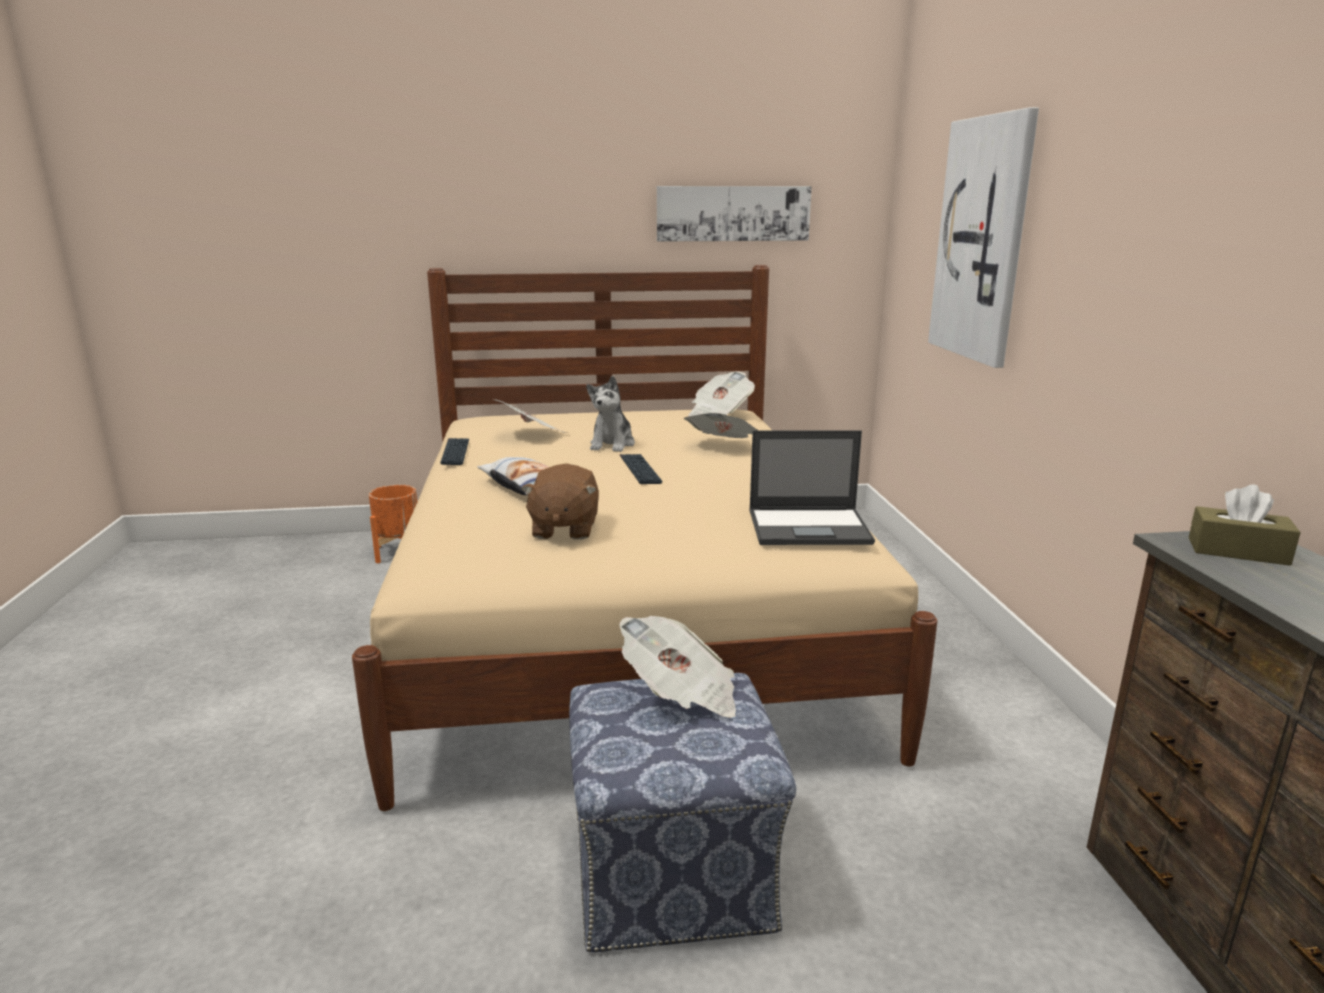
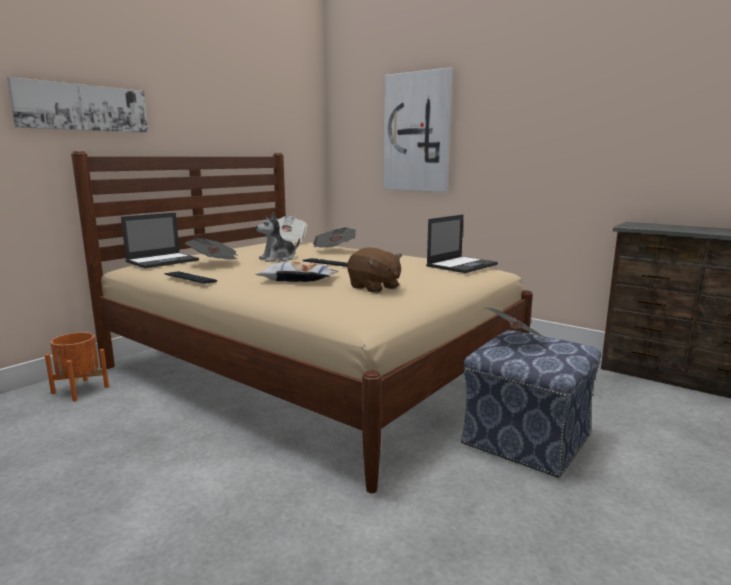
camera: 45 degrees left, 5 degrees down
plush toy [586,376,635,452] -> plush toy turned 90 degrees clockwise [256,212,300,262]
picture [657,186,812,242] -> picture moved to [7,77,148,133]
brown tissue box [1189,484,1301,566] -> none
none -> laptop [121,212,199,268]

